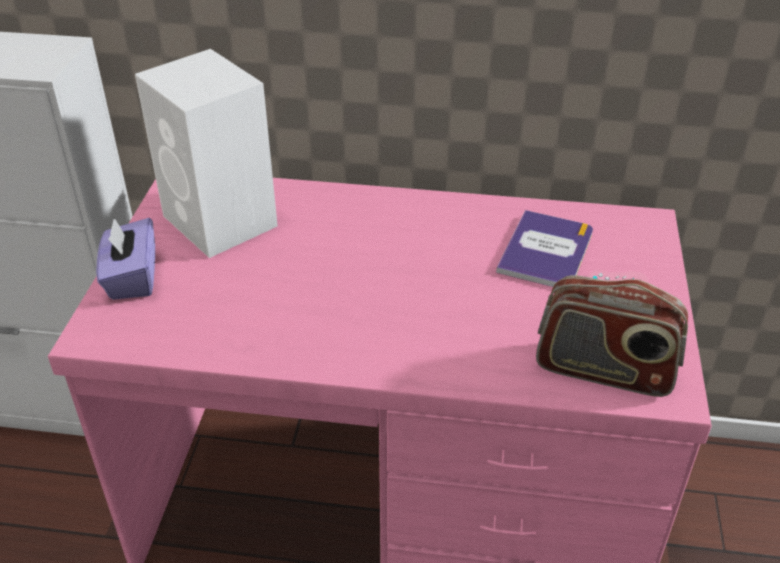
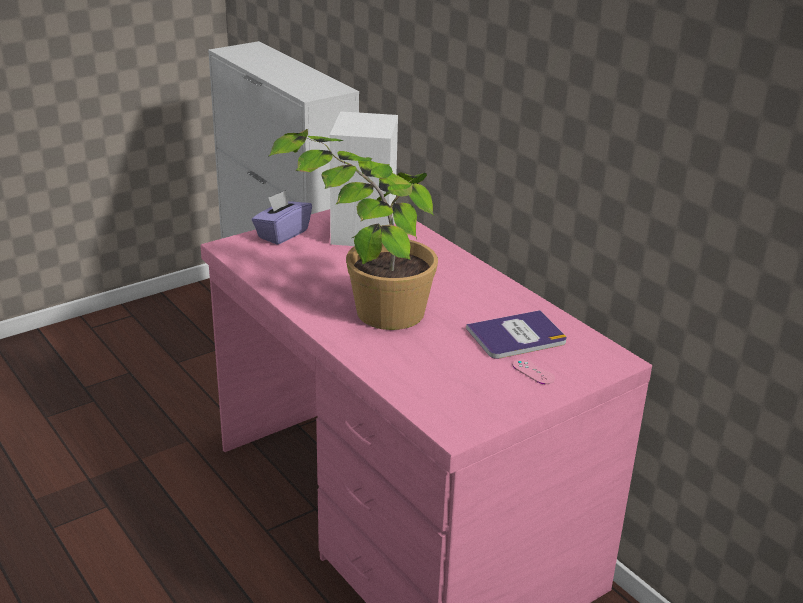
camera: 45 degrees right, 10 degrees down
radio [536,275,688,397] -> none
none -> potted plant [268,129,438,330]

